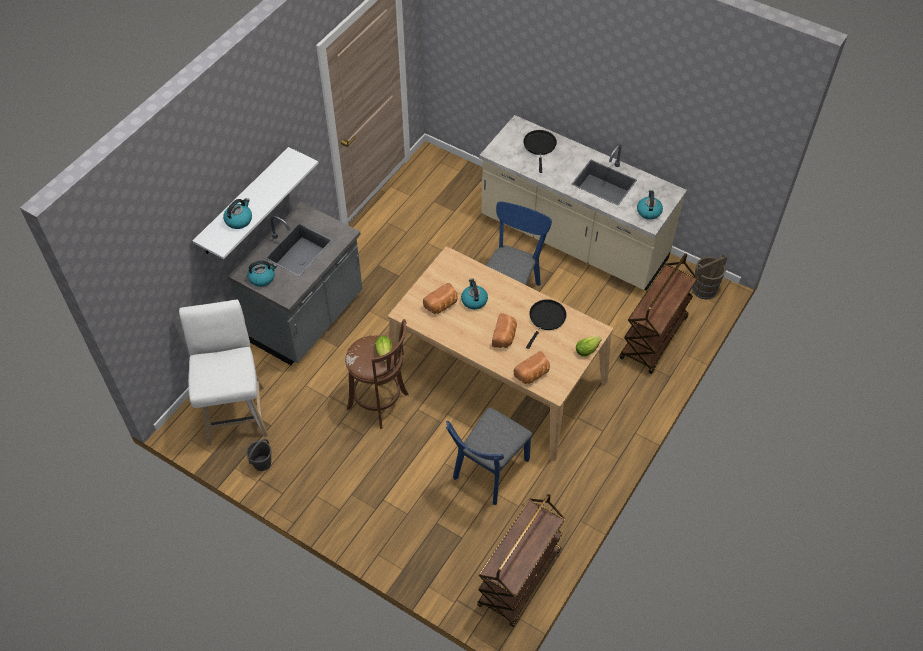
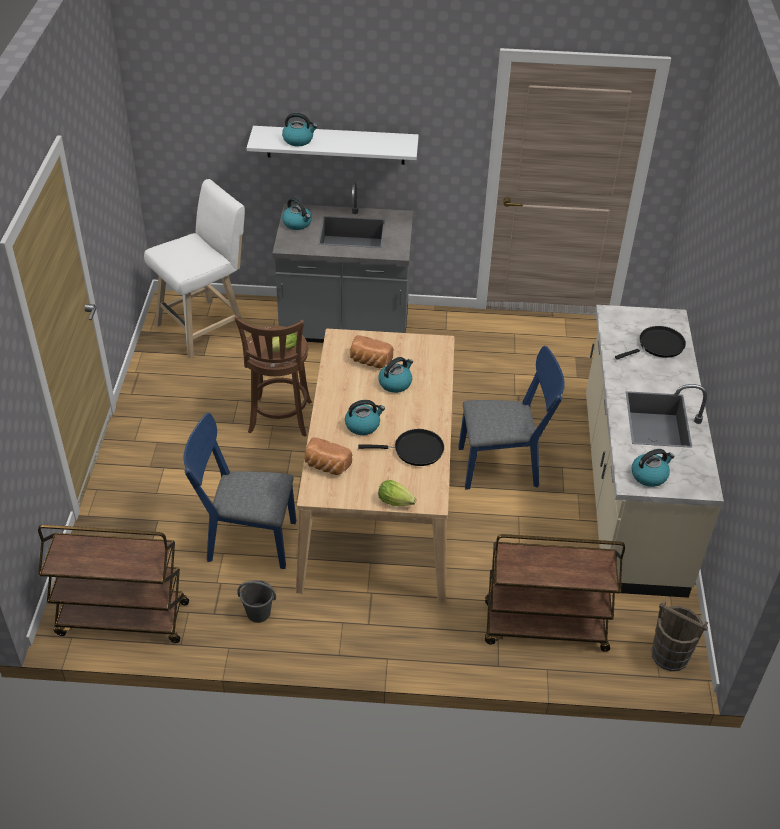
camera: 60 degrees right, 10 degrees down
grey bucket [246,439,271,471] -> grey bucket moved to [237,580,276,623]
bread [492,313,517,348] -> kettle [345,400,385,435]

